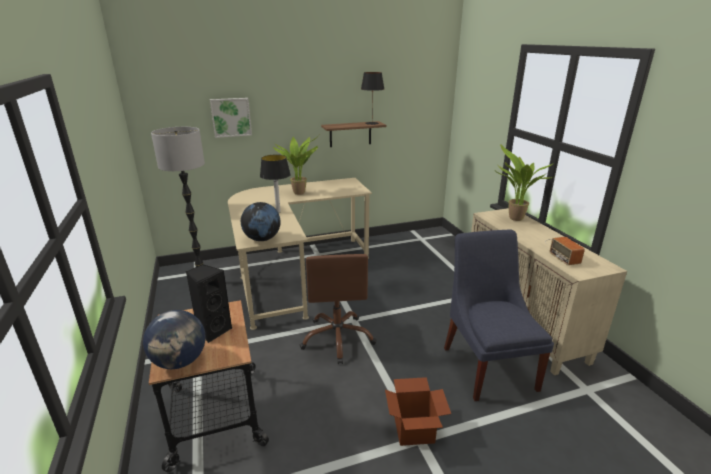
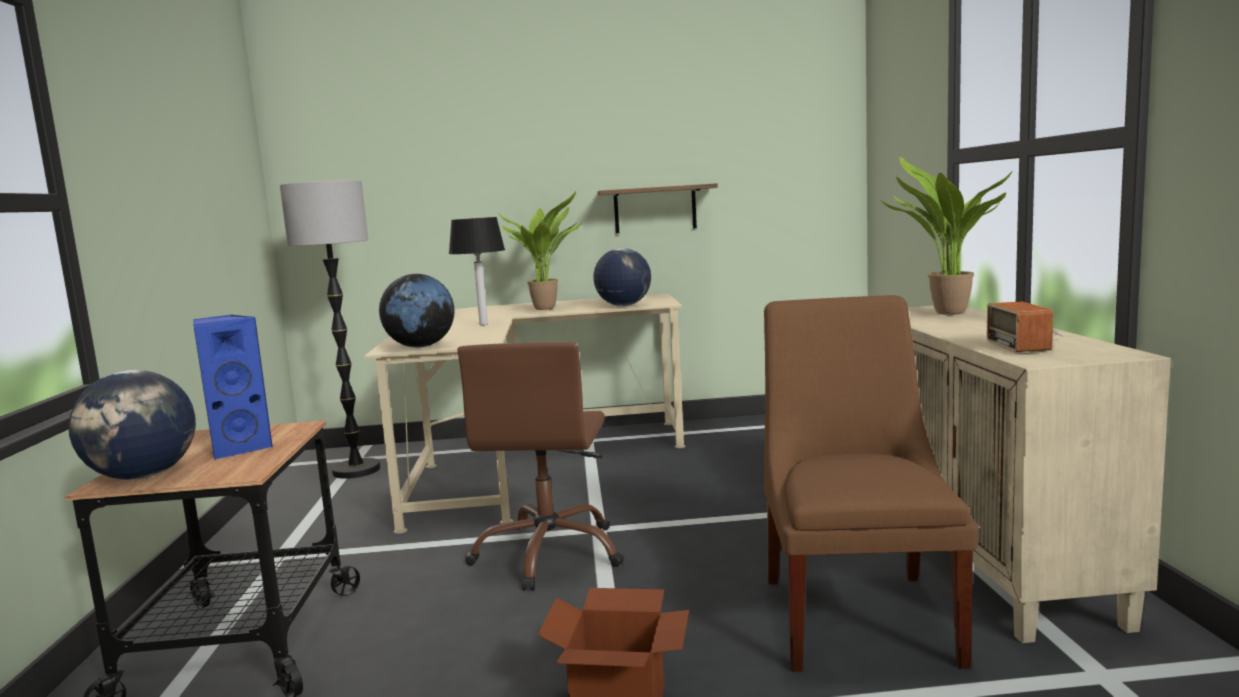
camera: 15 degrees right, 15 degrees down
black speaker [186,264,232,343] -> blue speaker [193,314,273,459]
picture [210,98,252,138] -> none
black table lamp [361,72,384,125] -> none
blue chair [444,229,554,401] -> brown chair [764,295,978,672]
none -> globe [593,248,651,306]

